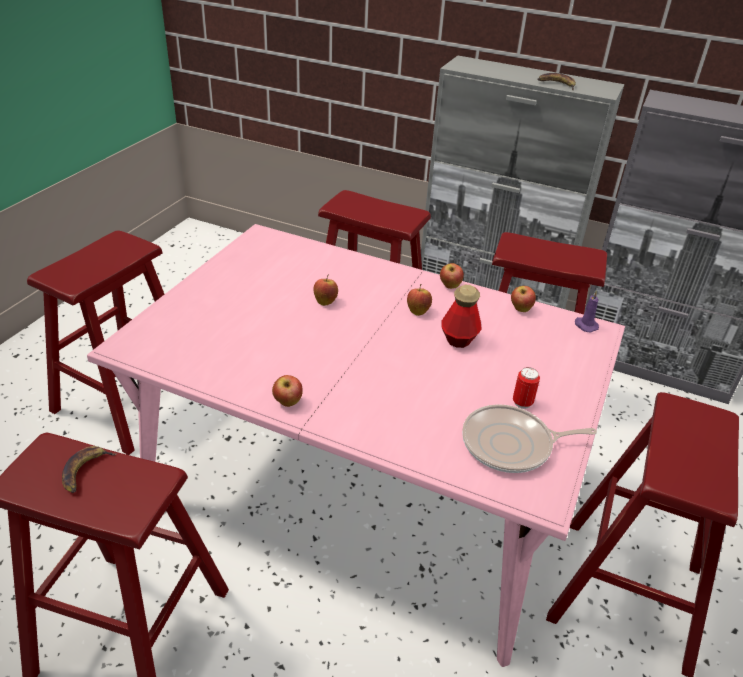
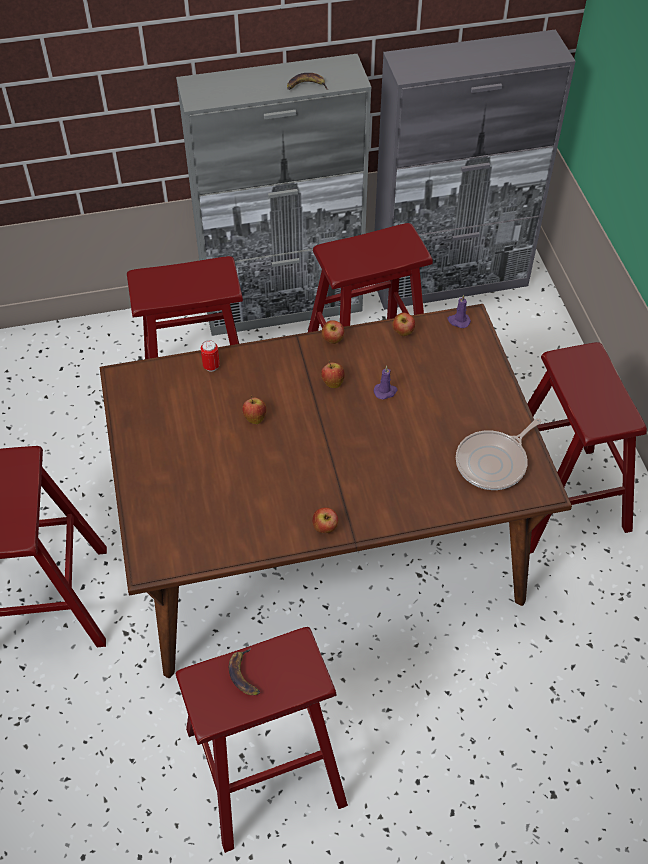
camera: 35 degrees left, 15 degrees up
pink dining table [87,224,625,667] -> brown dining table [100,304,572,678]
bottle [442,285,482,348] -> purple candle [373,366,398,400]
can [513,367,540,409] -> can moved to [201,340,220,372]

